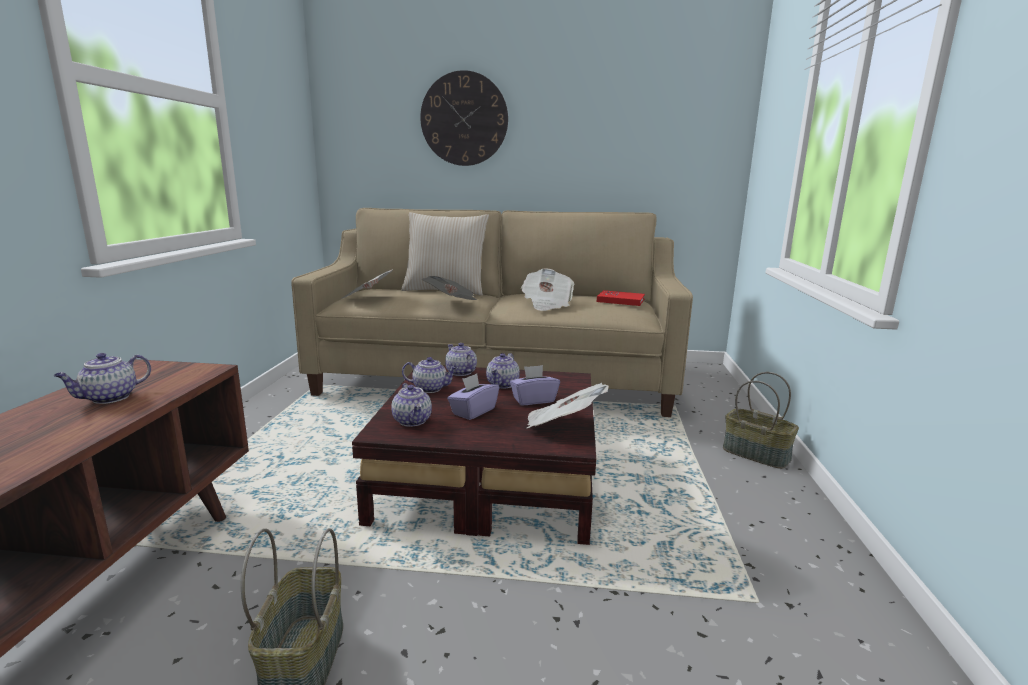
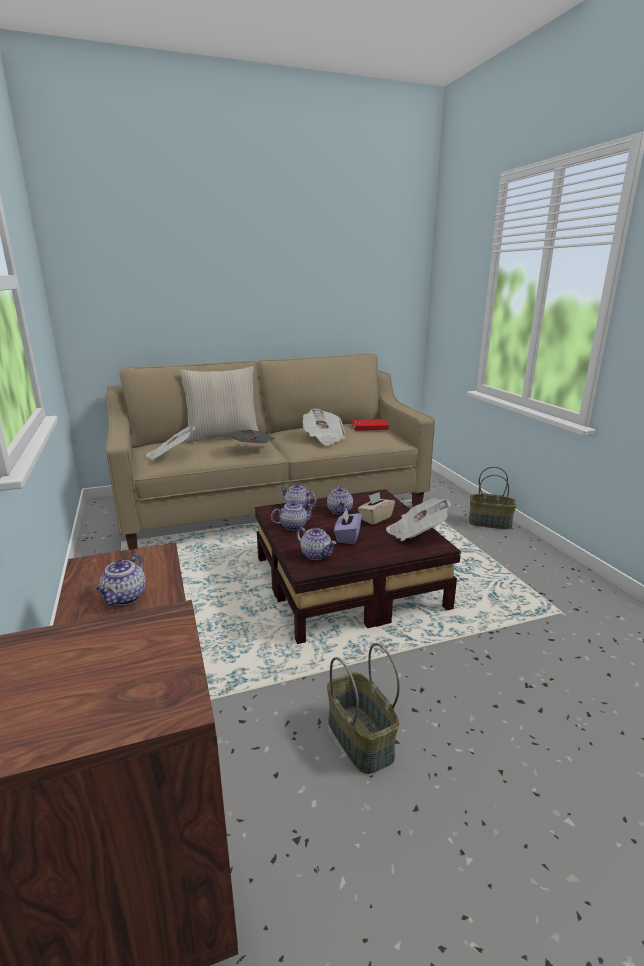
camera: 25 degrees left, 5 degrees up
wall clock [420,70,508,166] -> none
purple tissue box [510,365,560,405] -> beige tissue box [358,492,395,525]

